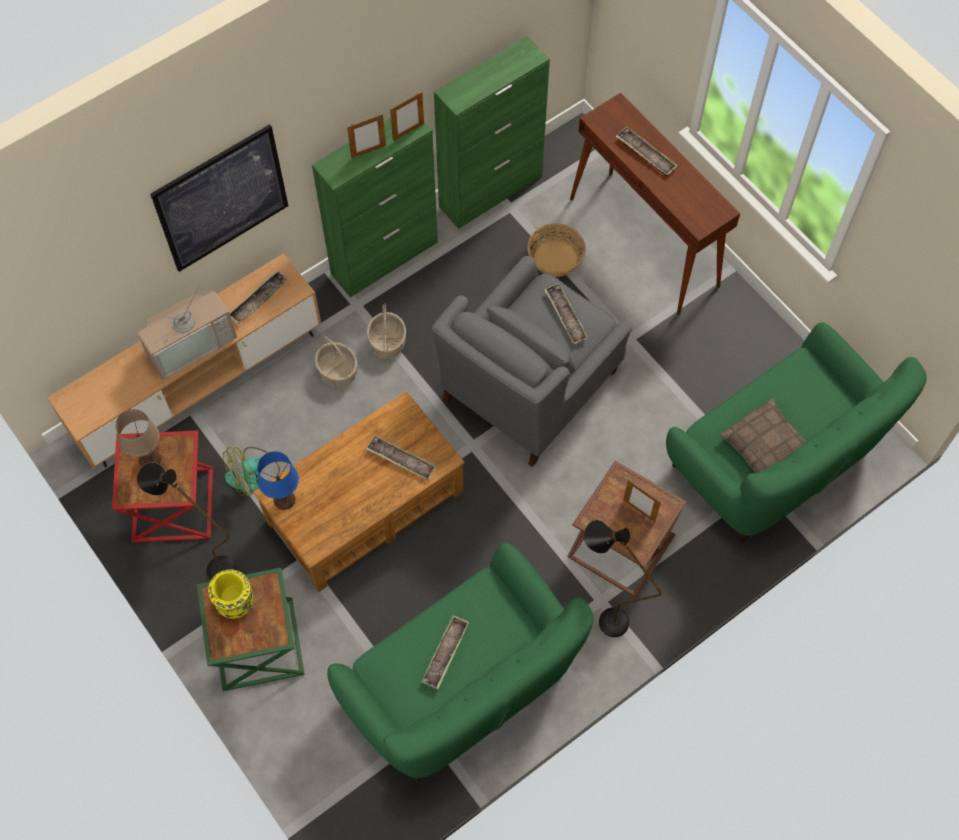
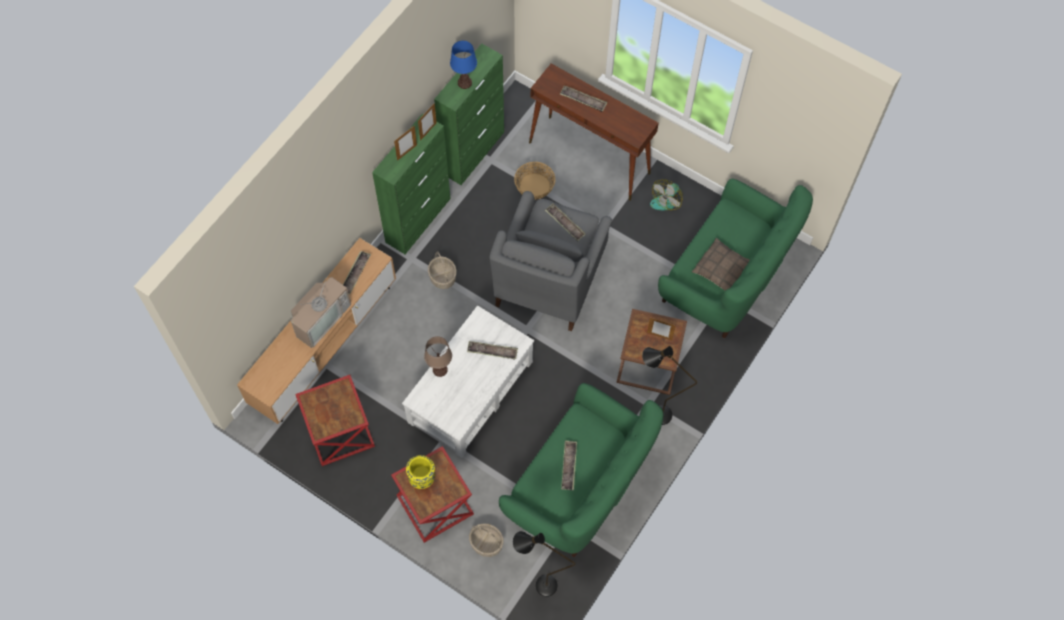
camera: 20 degrees left, 0 degrees up
brown table lamp [115,409,161,467] -> brown table lamp moved to [424,336,452,377]
black floor lamp [137,463,237,580] -> black floor lamp moved to [513,531,575,597]
picture [150,124,288,272] -> none
green side table [197,568,305,691] -> red side table [391,446,474,543]
fan [223,446,280,496] -> fan moved to [650,179,683,210]
brown coffee table [253,391,465,592] -> white coffee table [402,305,534,458]
blue table lamp [257,451,299,510] -> blue table lamp moved to [450,41,477,89]
basket [315,336,357,387] -> basket moved to [469,523,504,557]

